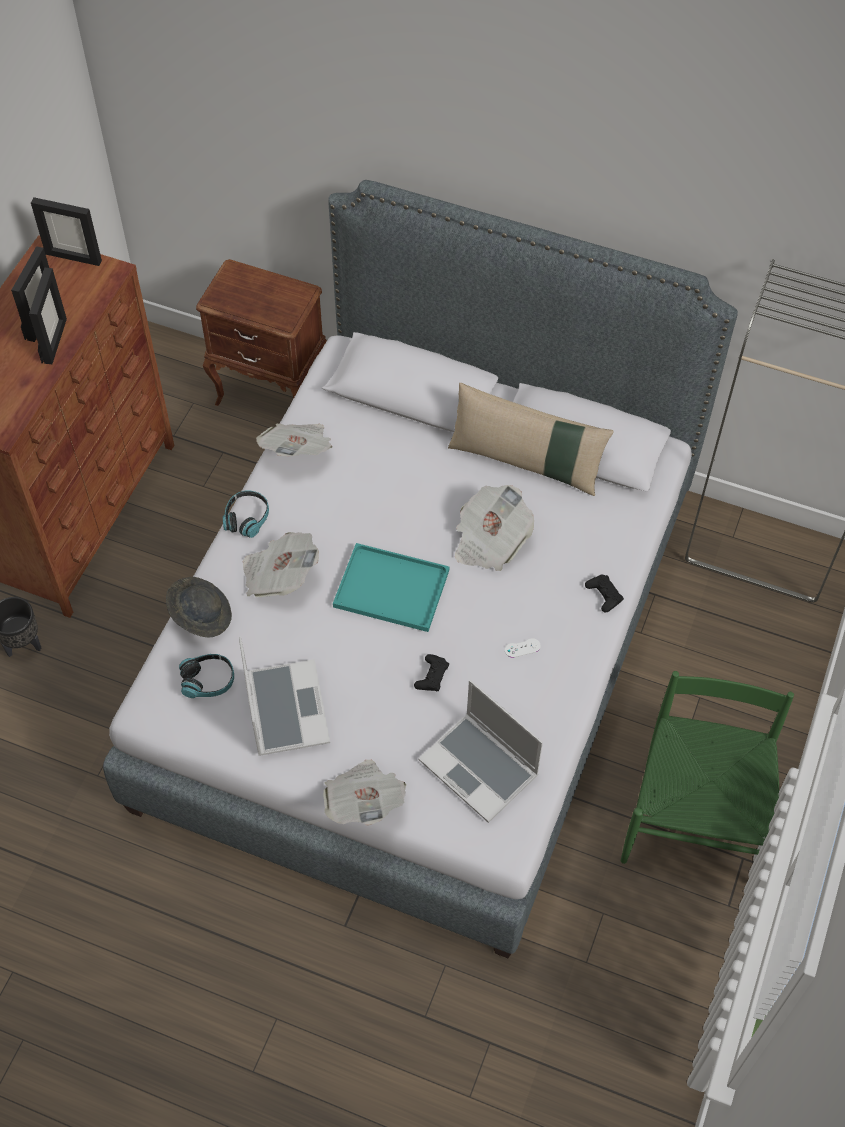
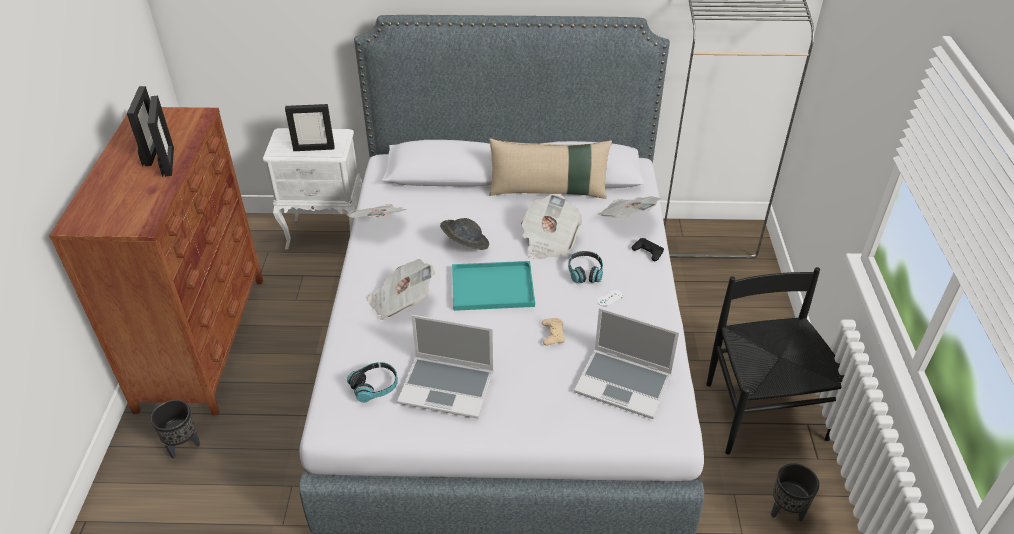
camera: 20 degrees left, 15 degrees down
picture frame [31,197,102,266] -> picture frame moved to [285,104,335,151]
grey hat [166,577,232,637] -> grey hat moved to [440,218,489,250]
brown nightstand [196,259,327,406] -> white nightstand [263,128,362,249]
headphones [223,491,269,538] -> headphones moved to [568,251,603,283]
laptop [239,636,330,756] -> laptop turned 135 degrees clockwise [397,315,494,419]
newspaper [323,760,406,826] -> newspaper moved to [598,196,661,218]
black game controller [414,654,449,691] -> beige game controller [542,318,565,345]
green chair [621,671,794,864] -> black chair [707,267,844,455]
none -> black planter [771,463,819,522]

